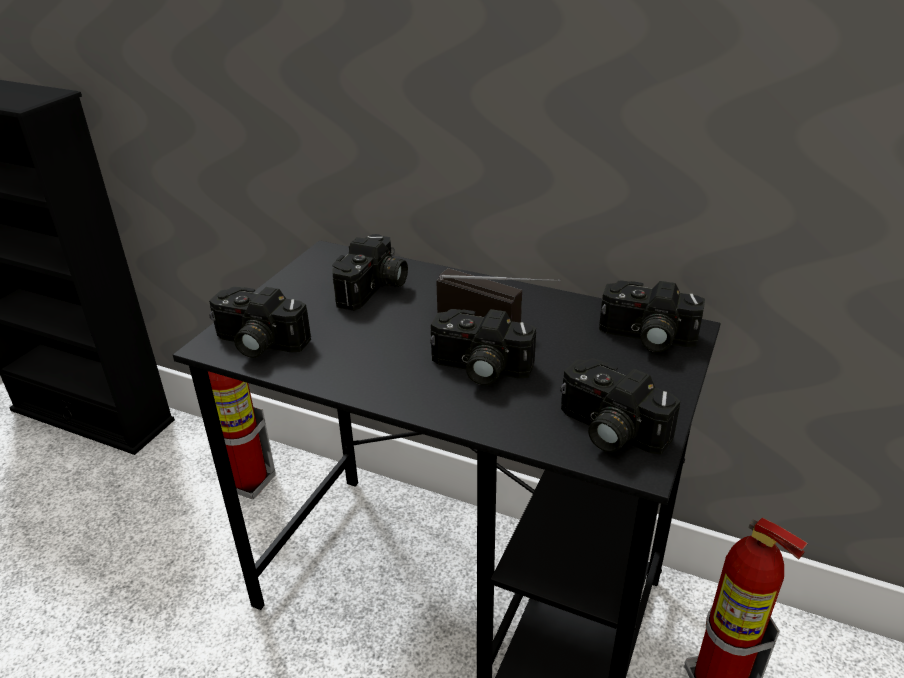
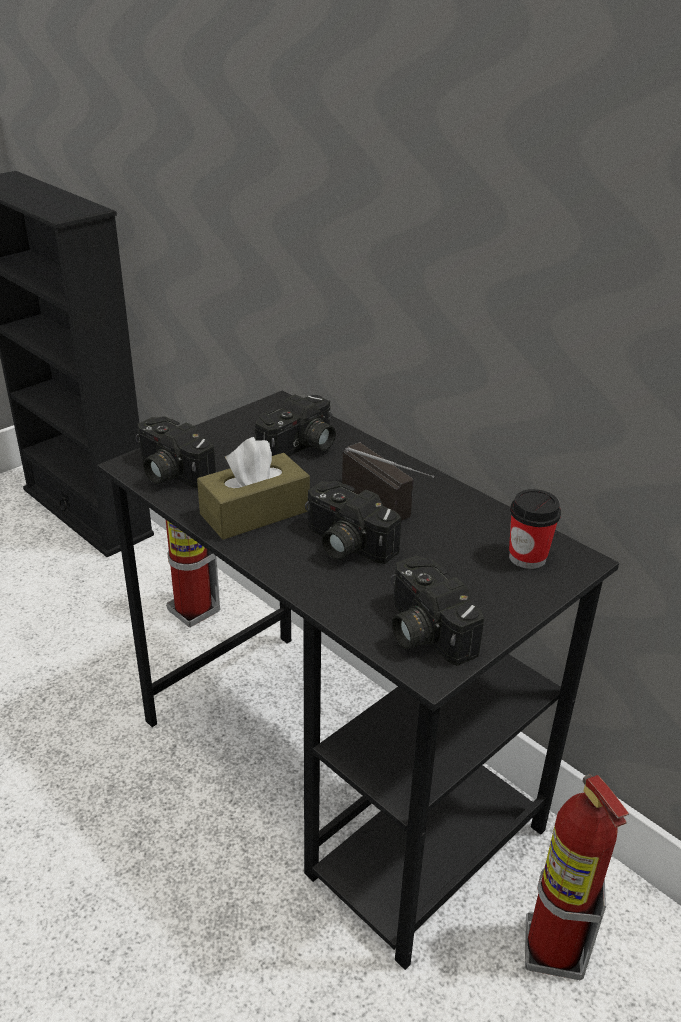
camera: 20 degrees right, 0 degrees up
camera [599,280,705,352] -> cup [509,489,561,569]
none -> brown tissue box [197,437,310,540]

